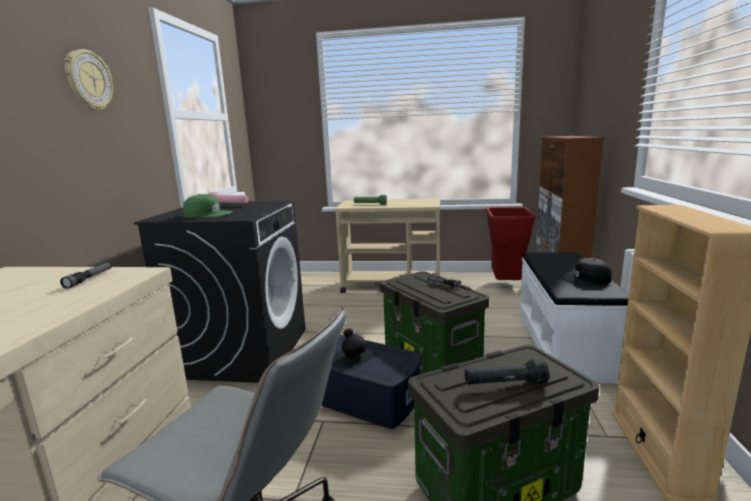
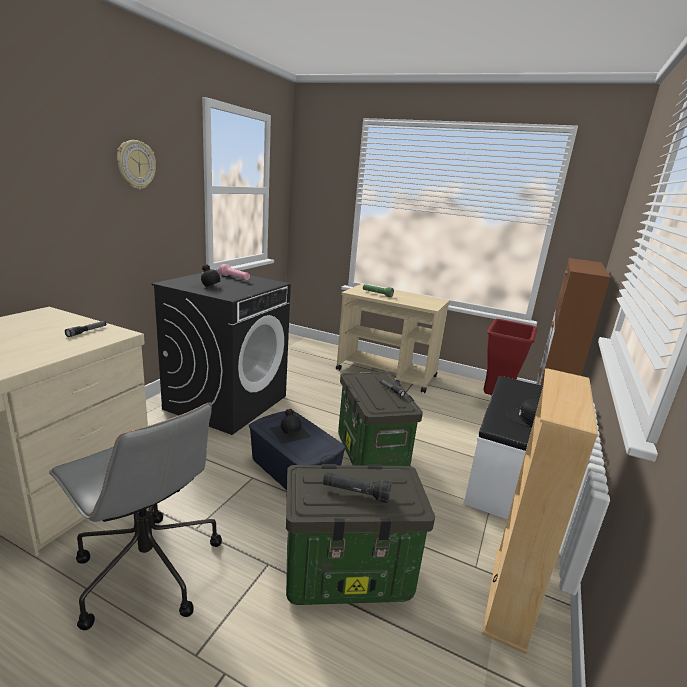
camera: 15 degrees right, 5 degrees up
green cap [183,194,233,218] -> black bottle [190,264,229,292]

